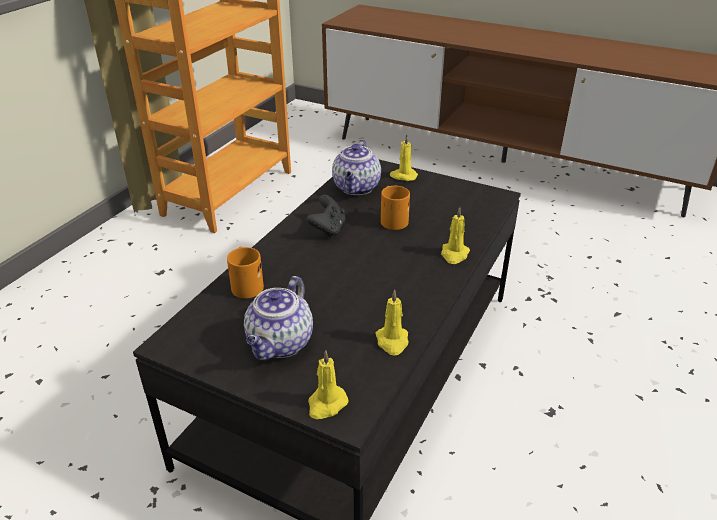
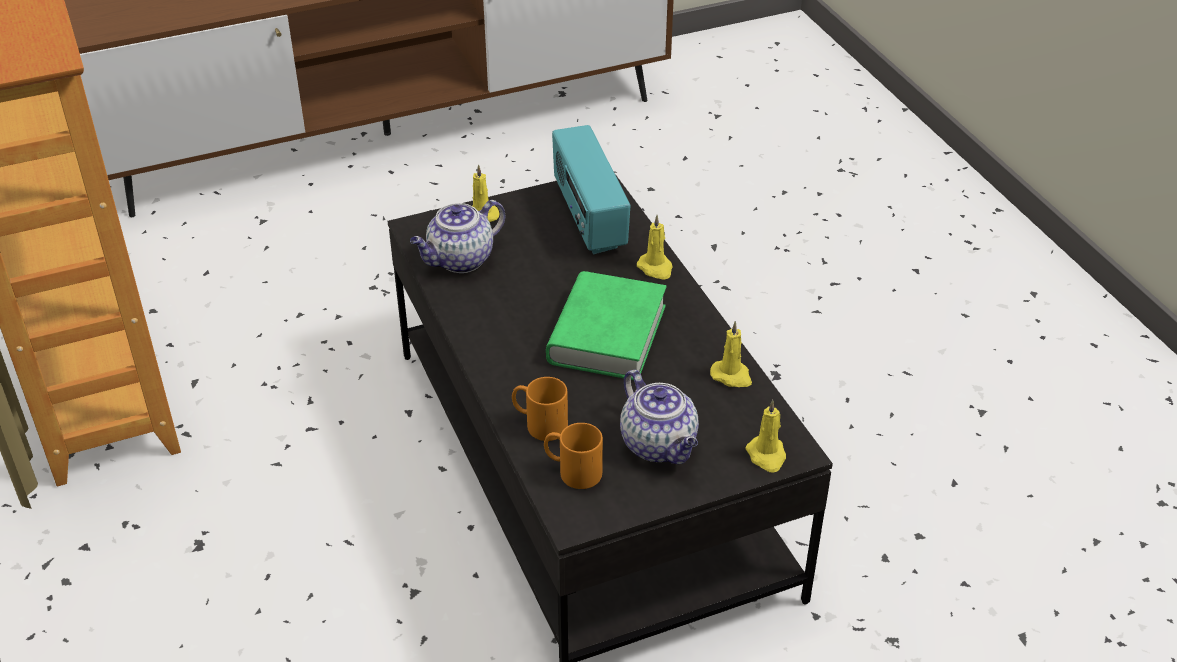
camera: 50 degrees left, 5 degrees up
black game controller [306,195,346,238] -> none
teapot [332,139,381,195] -> teapot turned 90 degrees clockwise [410,200,505,273]
orange mug [381,186,410,230] -> orange mug moved to [544,423,603,489]
none -> green book [546,271,666,380]
none -> radio [552,125,630,254]

